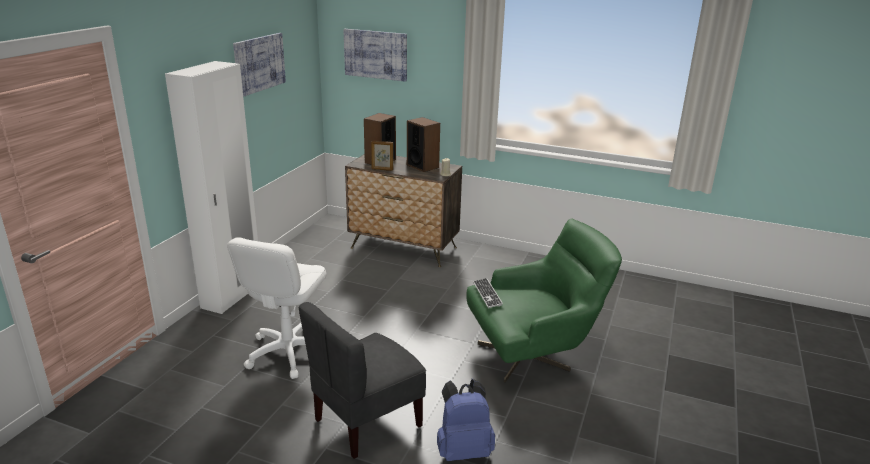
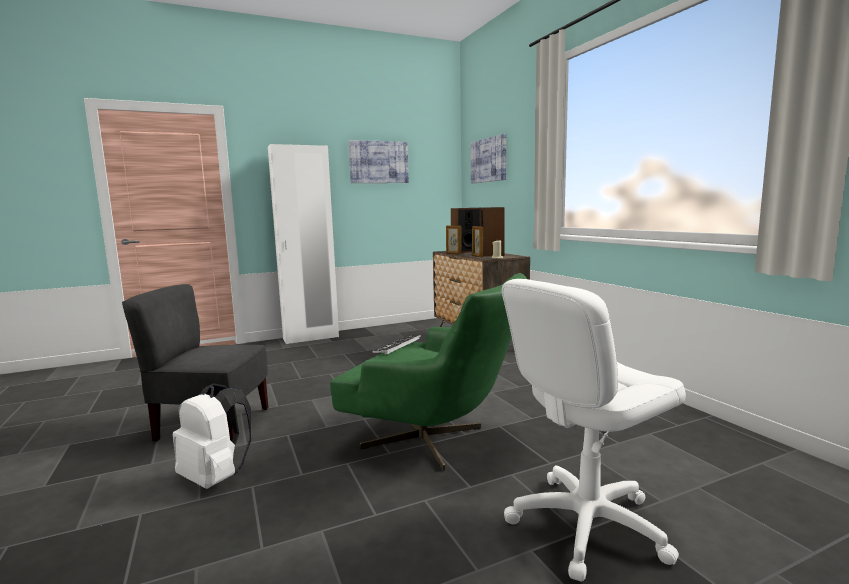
camera: 45 degrees right, 15 degrees down
white office chair [227,237,327,379] -> white office chair moved to [502,279,686,582]
blue backpack [437,379,495,461] -> white backpack [173,383,251,489]
none -> picture frame [472,226,483,258]

